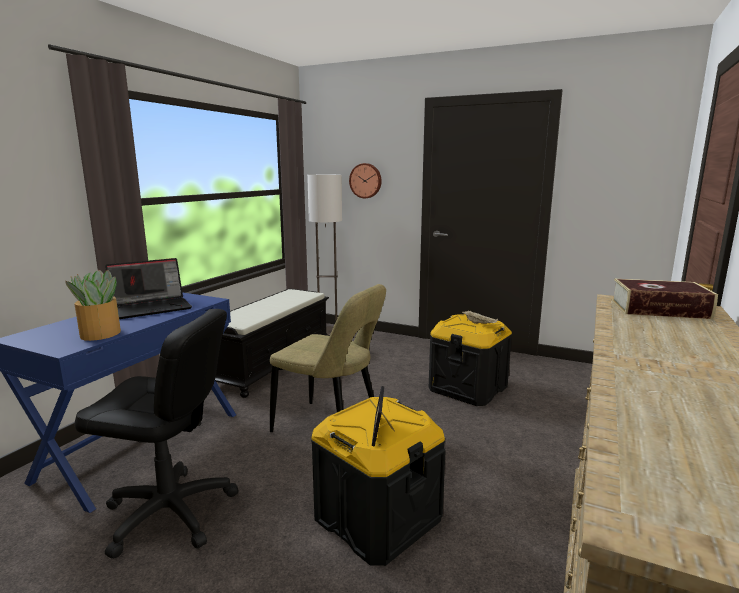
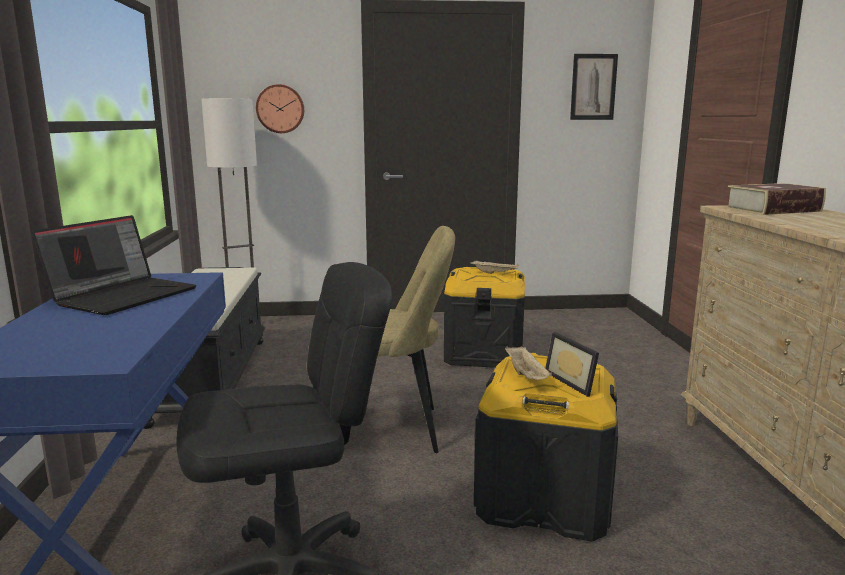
camera: 30 degrees left, 0 degrees up
potted plant [65,270,121,341] -> none
none -> beige tray [505,346,552,380]
none -> picture [570,54,618,120]

